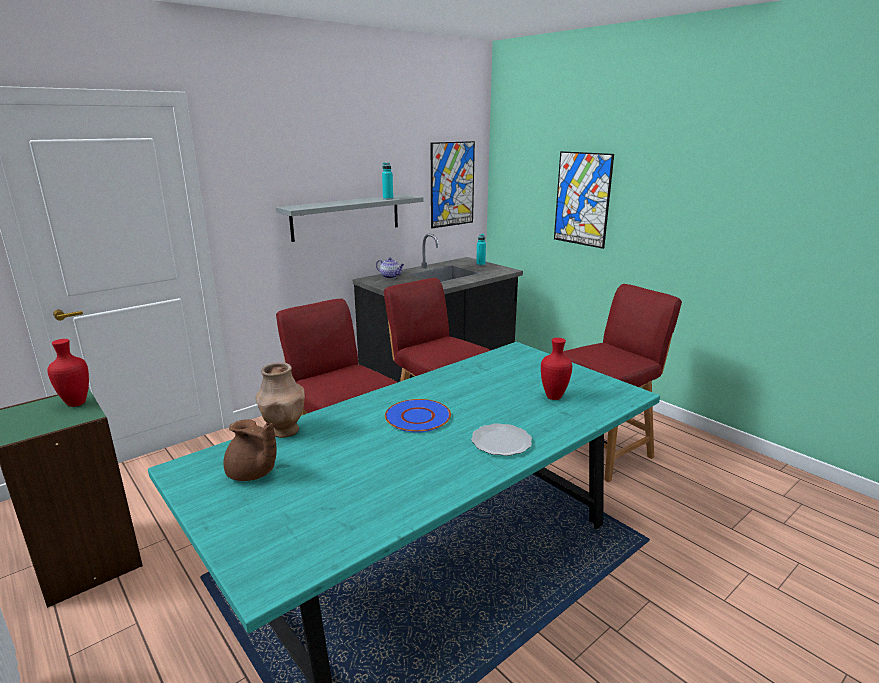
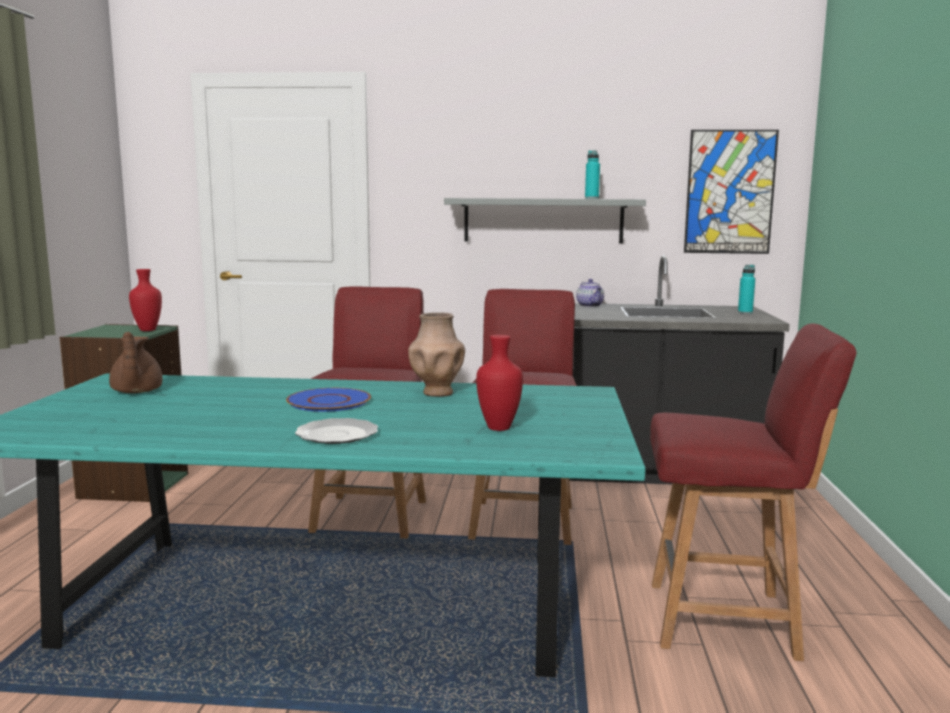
camera: 45 degrees right, 10 degrees down
brown vase [256,362,305,438] -> brown vase moved to [408,312,465,397]
picture [554,151,614,249] -> none

